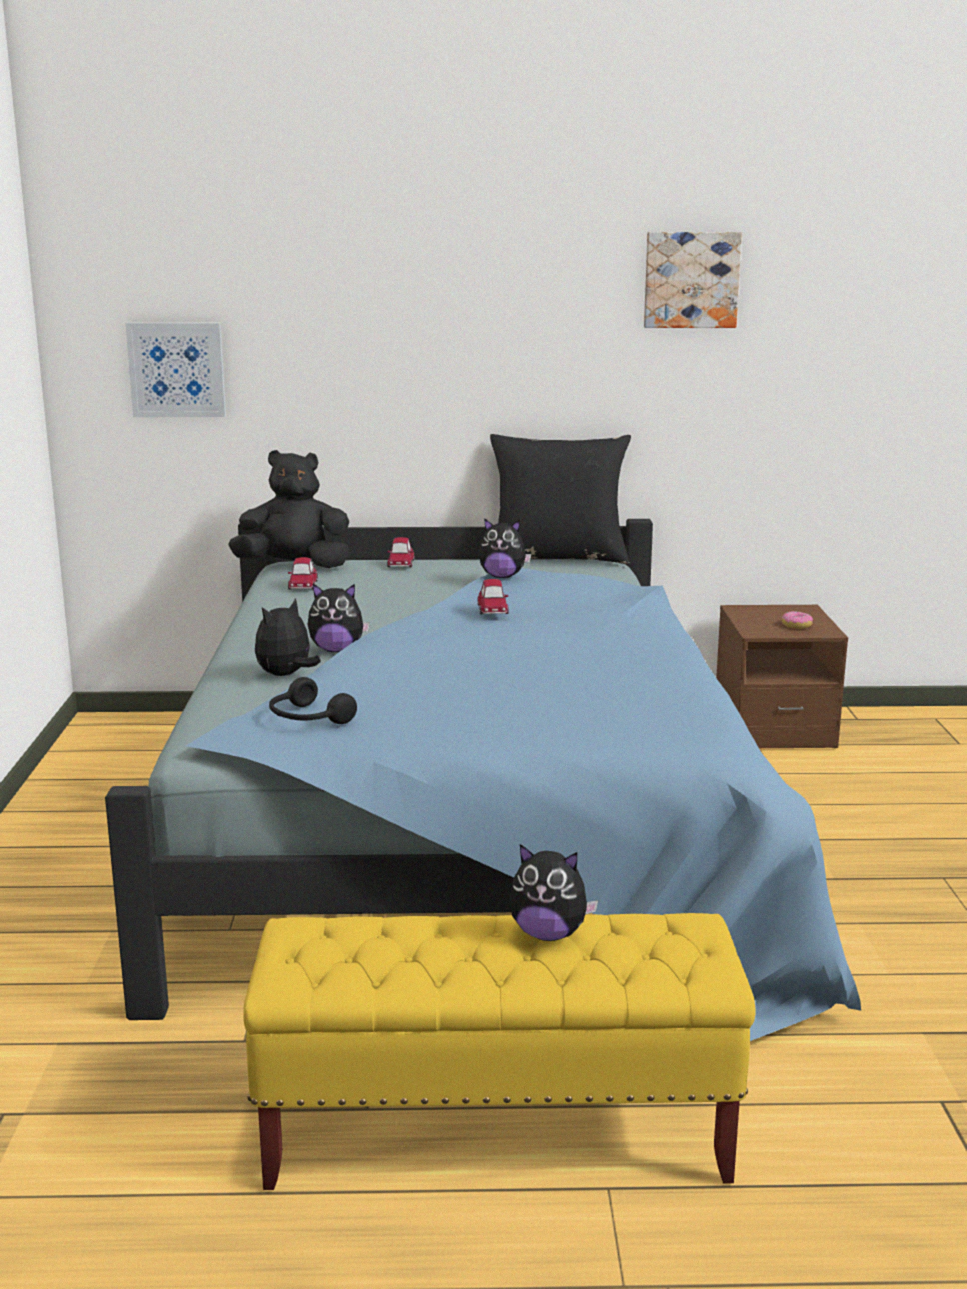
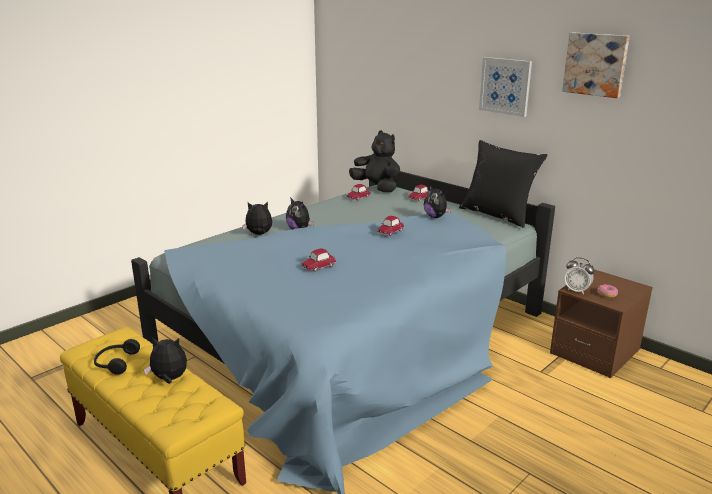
camera: 45 degrees right, 5 degrees up
picture [125,323,226,417] -> picture moved to [479,57,532,117]
black headphones [269,677,357,724] -> black headphones moved to [94,339,140,375]
plush toy [509,844,598,941] -> plush toy turned 120 degrees clockwise [144,337,187,384]
none -> toy car [302,249,336,272]
none -> alarm clock [564,257,594,294]

